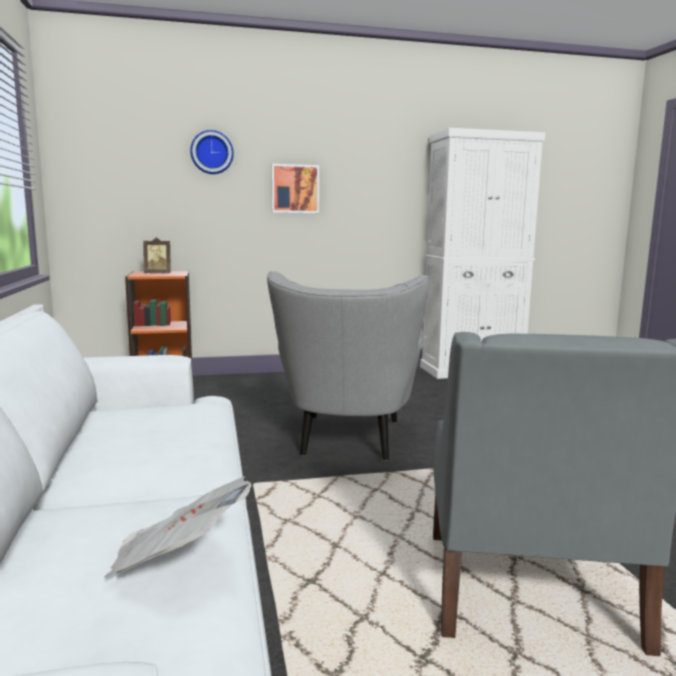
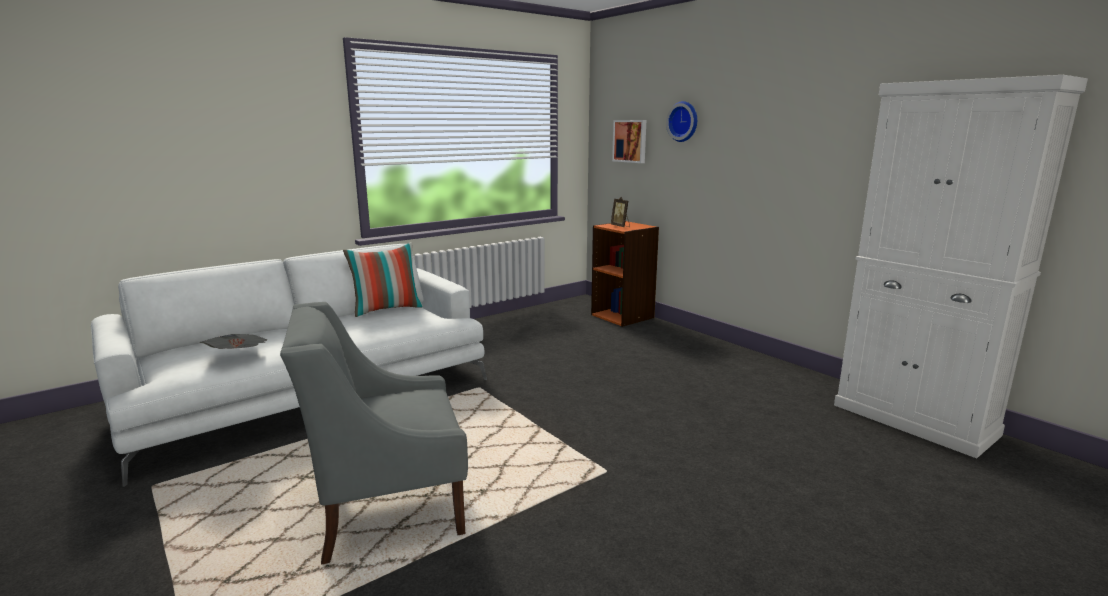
camera: 65 degrees right, 5 degrees up
grey armchair [267,271,429,461] -> none
picture [271,164,319,213] -> picture moved to [612,120,646,163]
none -> pillow [343,242,423,317]

